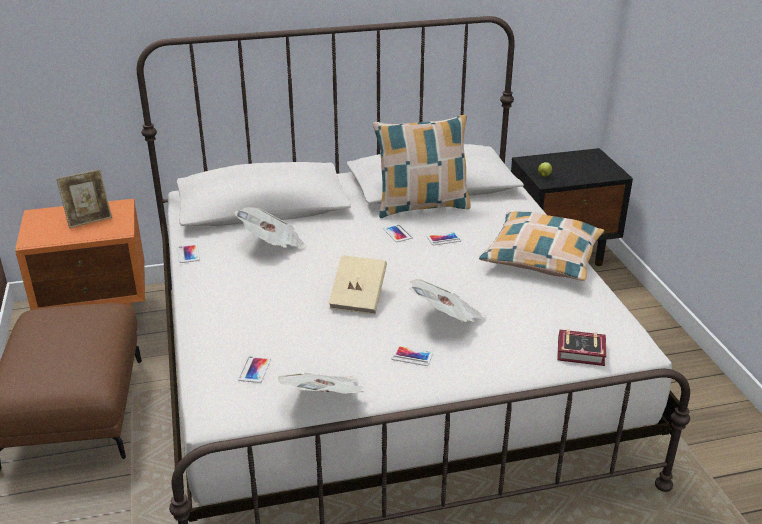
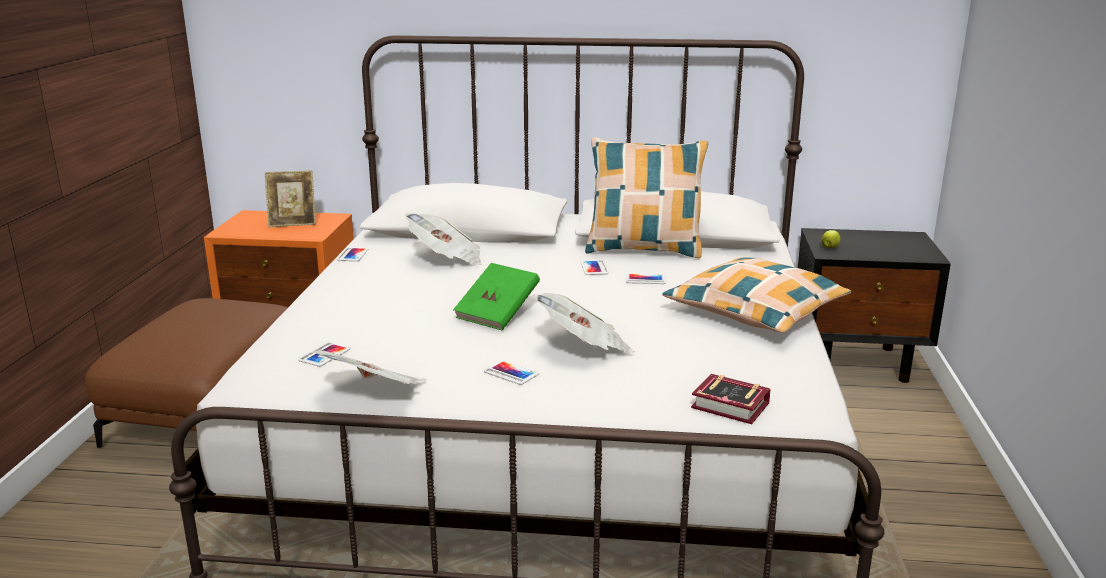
camera: 20 degrees right, 10 degrees down
beige book [328,255,387,314] -> green book [453,263,540,330]

